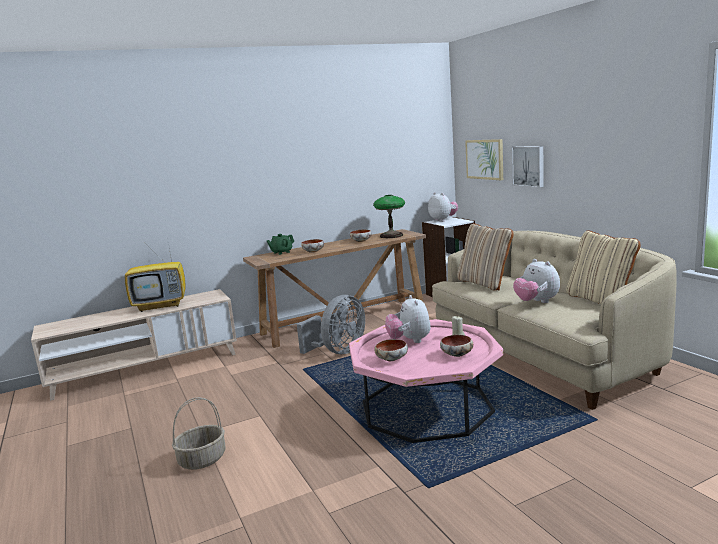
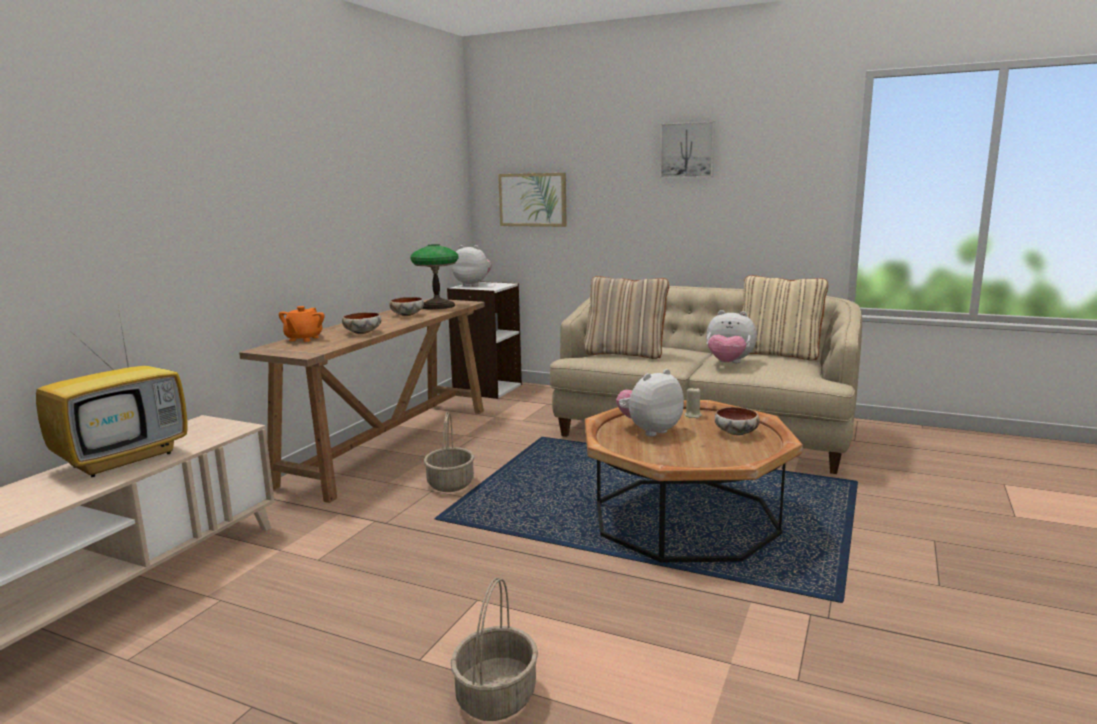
camera: 40 degrees left, 0 degrees up
green teapot [267,234,294,255] -> orange teapot [279,306,324,342]
grey fan [297,295,365,354] -> basket [424,412,474,492]
pink coffee table [349,319,503,443] -> brown coffee table [585,400,803,562]
bowl [374,339,408,361] -> none
plush toy [385,295,431,343] -> plush toy turned 105 degrees clockwise [616,369,684,437]
picture [512,146,544,188] -> picture moved to [660,121,715,178]

